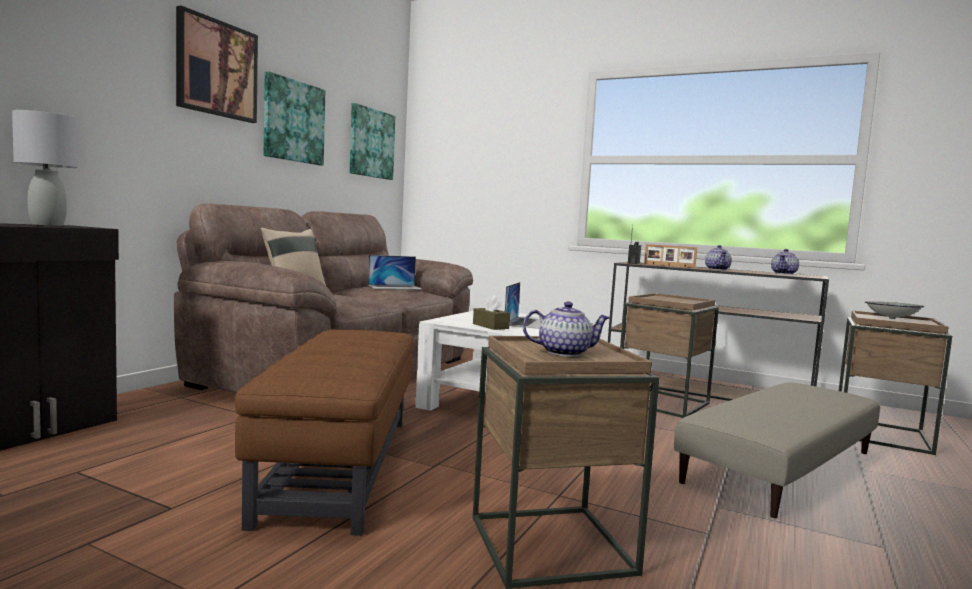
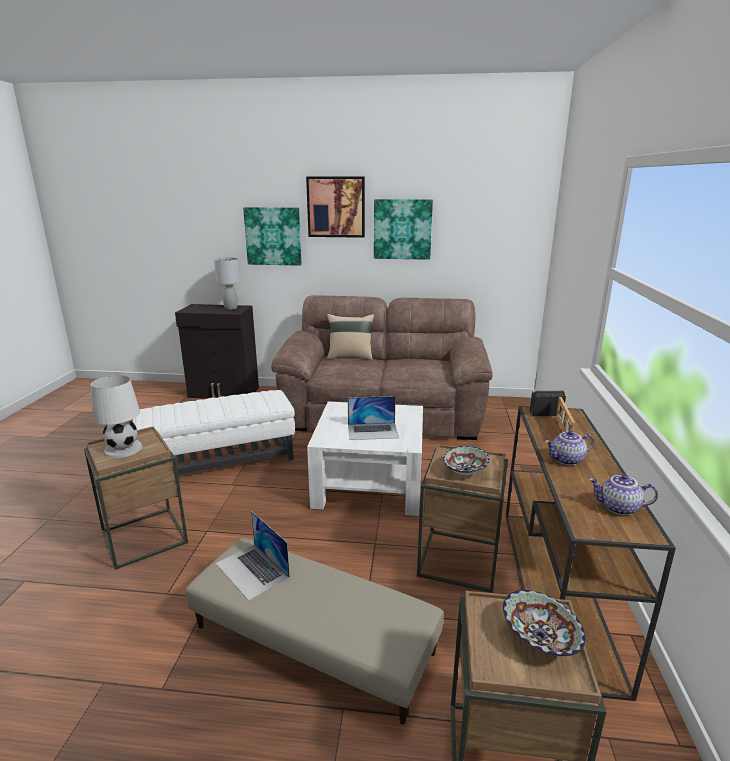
camera: 70 degrees right, 15 degrees up
brown ottoman [235,330,413,536] -> white ottoman [133,390,295,475]
picture [350,103,395,180] -> picture moved to [243,207,302,266]
laptop [368,255,423,290] -> laptop moved to [216,511,290,601]
brown tissue box [473,295,510,330] -> none
teapot [523,302,610,357] -> white table lamp [91,375,142,458]
none -> bowl [443,446,489,475]

